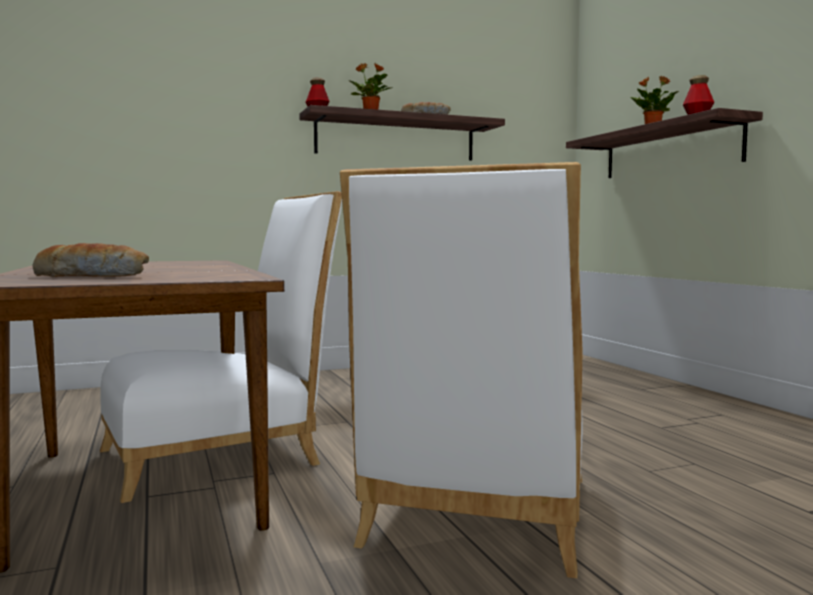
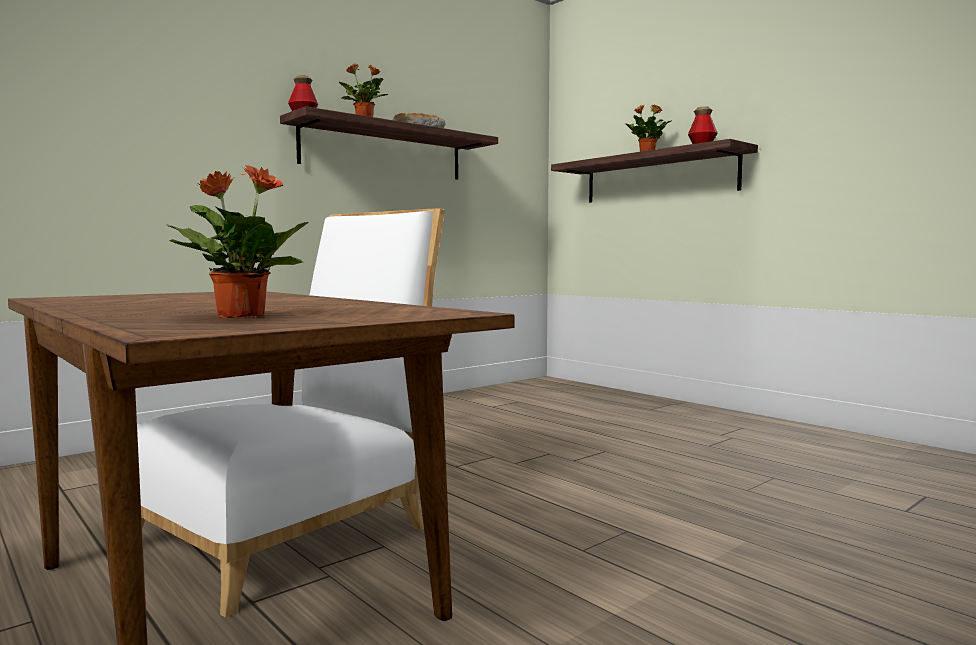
camera: 20 degrees left, 0 degrees up
bread [33,243,149,277] -> potted plant [166,165,308,318]
white chair [340,162,583,578] -> none

